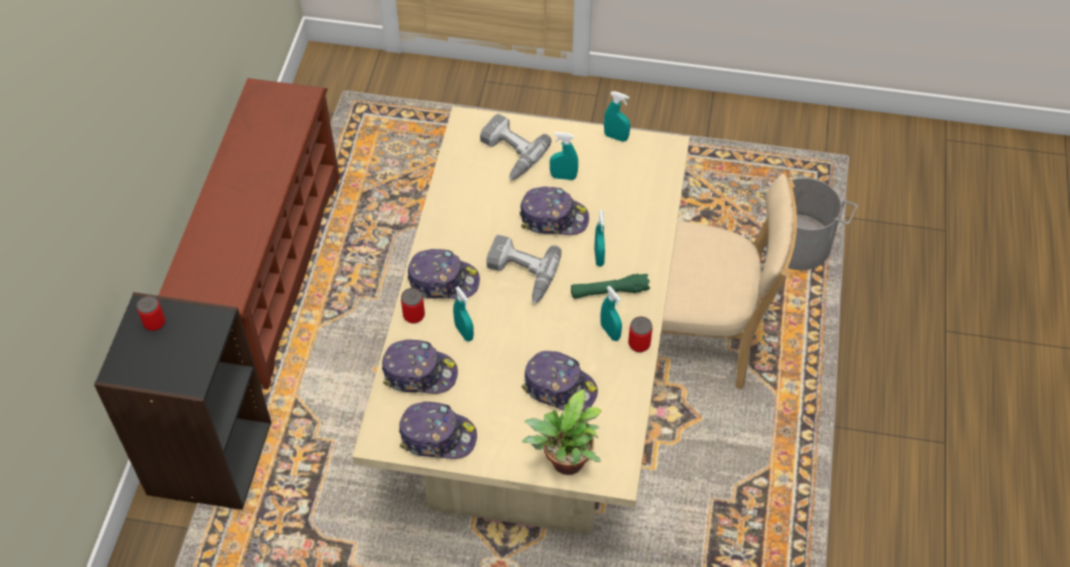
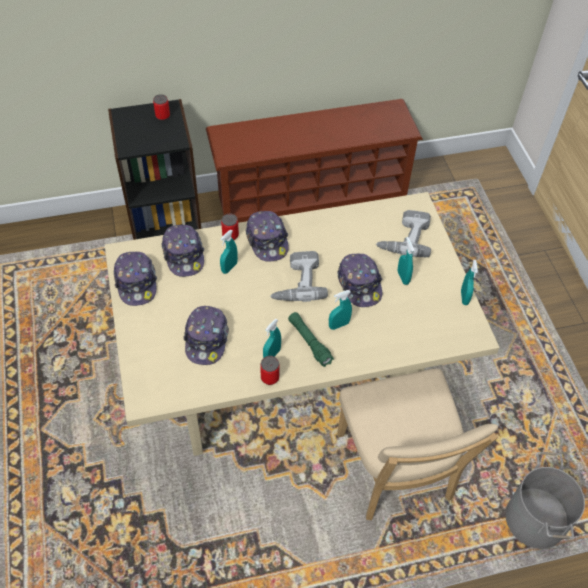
camera: 65 degrees right, 0 degrees up
potted plant [522,389,601,475] -> none

